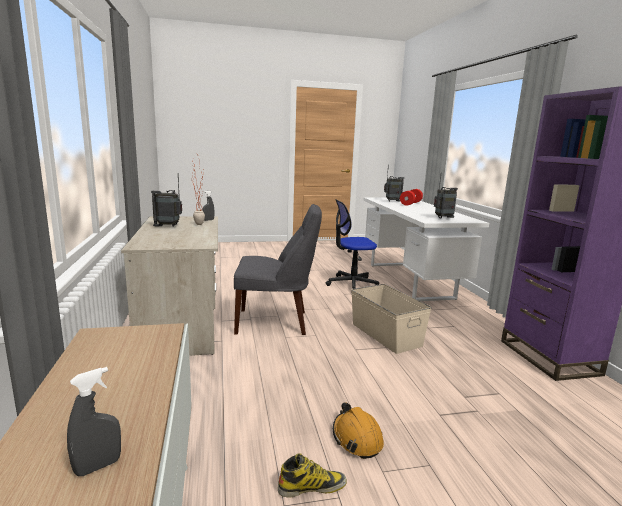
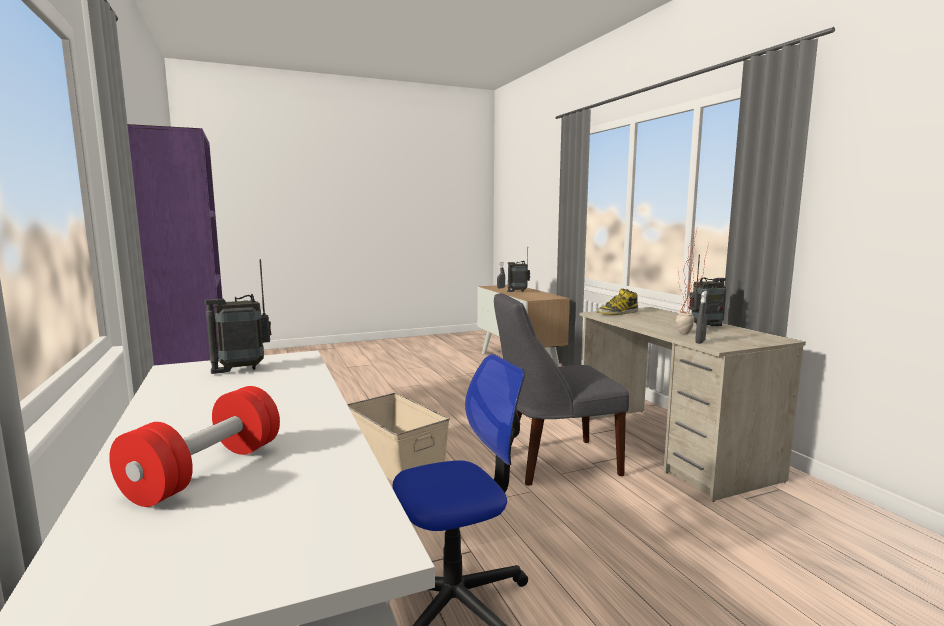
camera: 170 degrees right, 5 degrees down
boot [278,453,347,497] -> boot moved to [597,289,638,315]
orange hard hat [333,402,384,459] -> none
radio [384,164,404,202] -> radio moved to [507,247,530,292]

